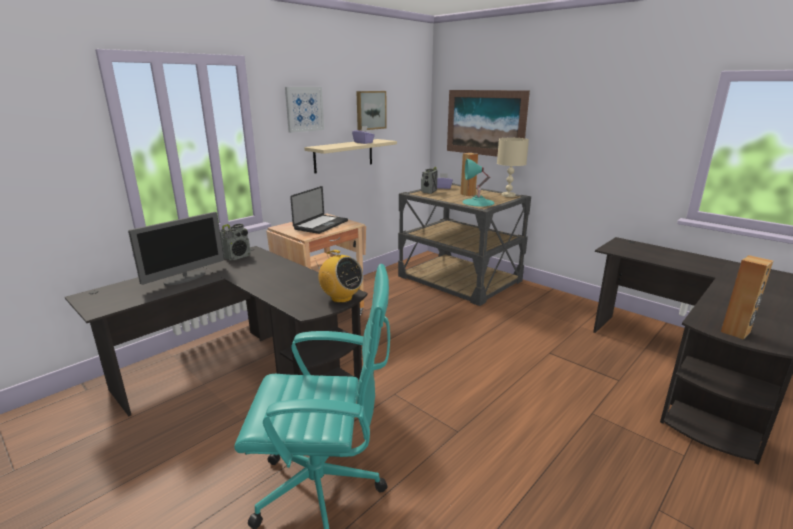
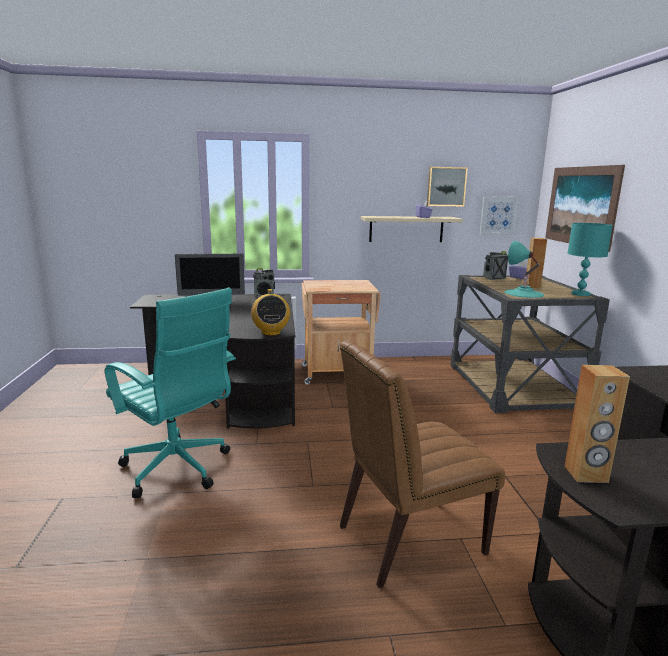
camera: 40 degrees right, 5 degrees down
picture [285,87,324,133] -> picture moved to [480,196,520,235]
laptop [290,186,348,234] -> none
beige table lamp [497,138,529,197] -> turquoise table lamp [567,223,613,296]
none -> brown chair [340,340,505,588]

